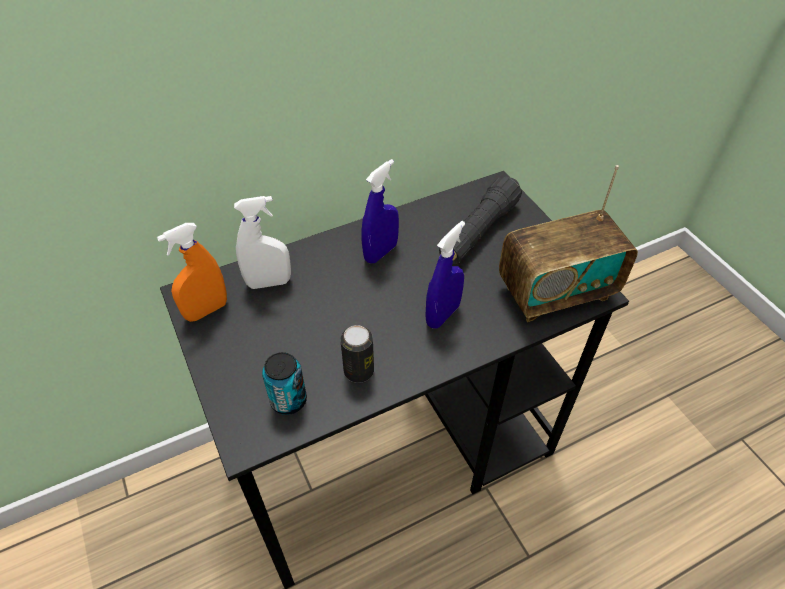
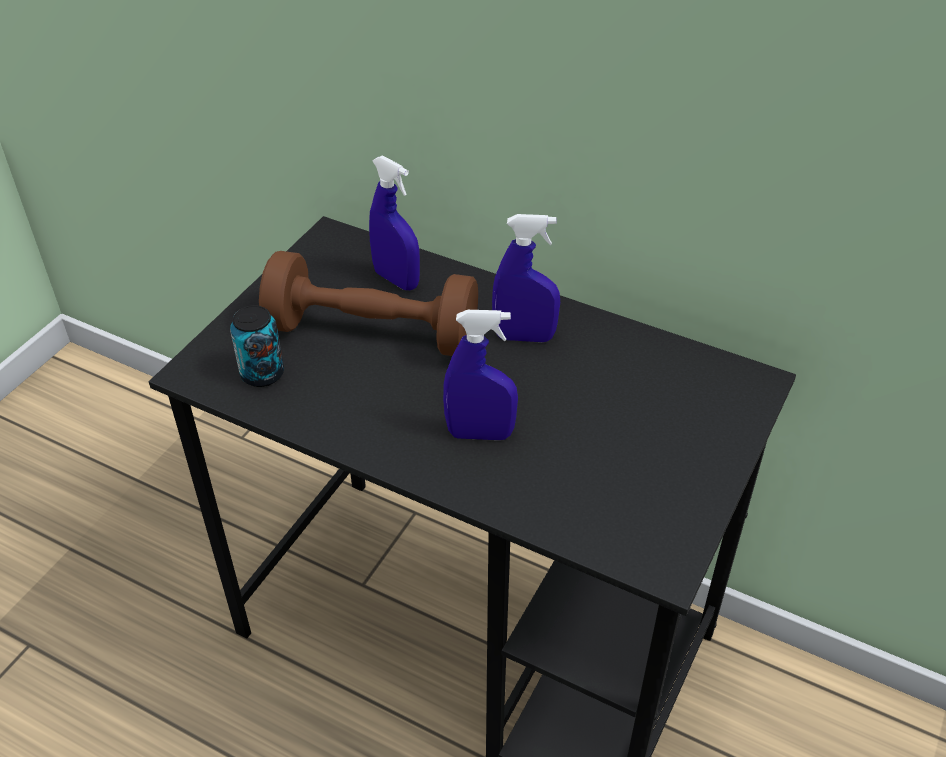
camera: 55 degrees right, 5 degrees down
orange spray bottle [157,223,227,322] -> none
white spray bottle [234,196,291,289] -> blue spray bottle [369,155,420,290]
can [340,325,374,383] -> none
black flashlight [439,176,522,265] -> none
radio [499,165,638,322] -> none
none -> brown dumbbell [259,251,478,356]

